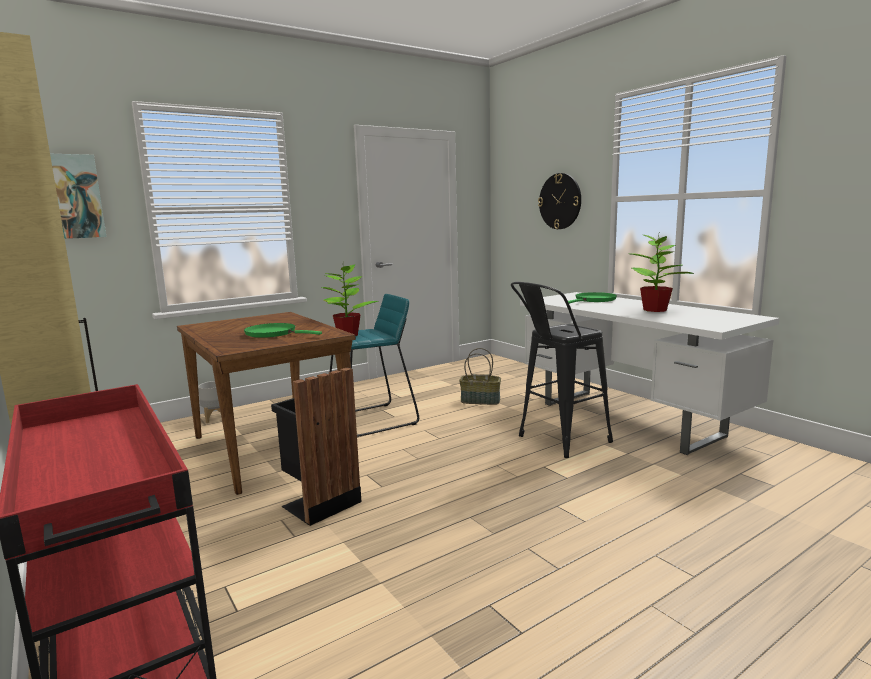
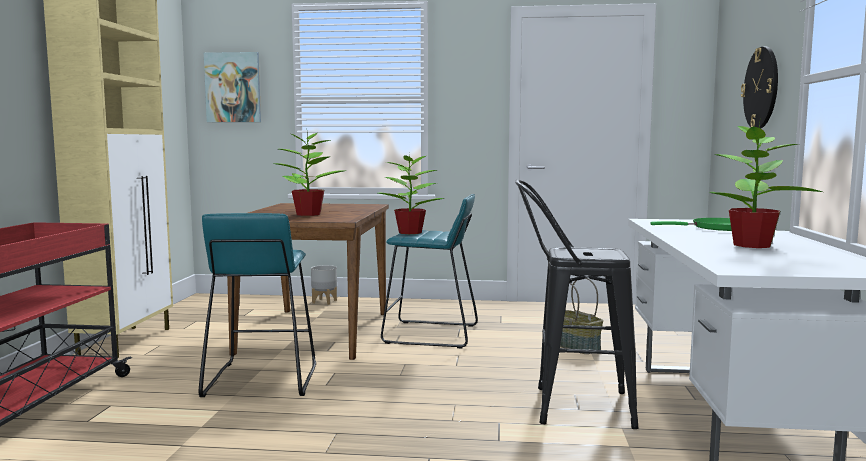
camera: 40 degrees right, 5 degrees down
green frying pan [244,323,322,338] -> potted plant [274,131,343,216]
black trash can [271,367,361,526] -> turquoise stool [199,213,316,397]

